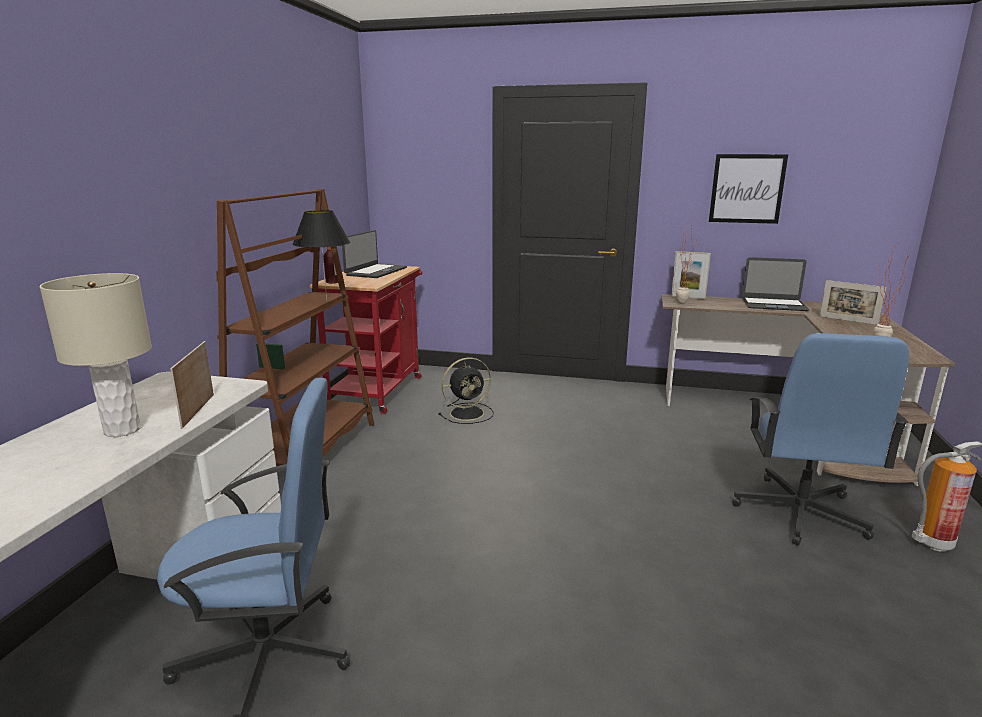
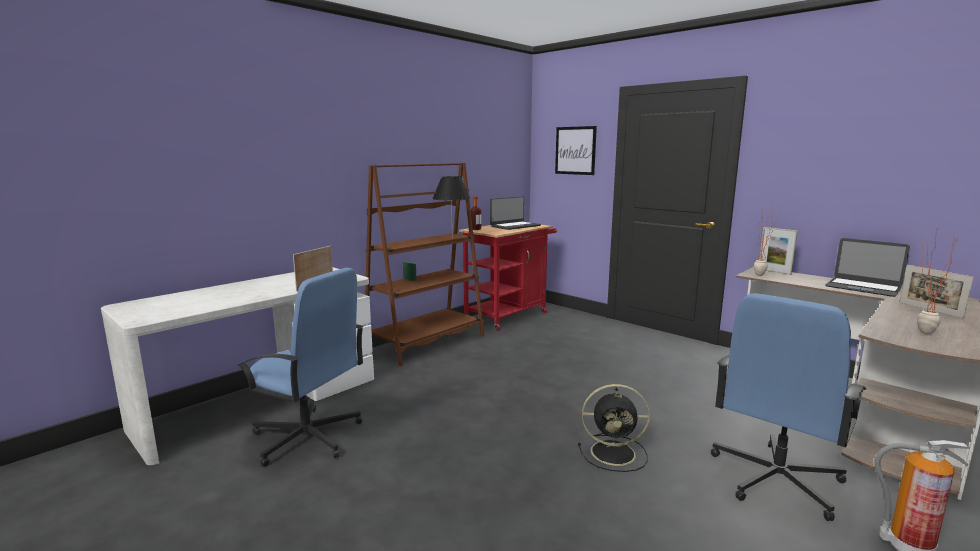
camera: 30 degrees right, 5 degrees down
beige table lamp [39,273,152,437] -> none
black fan [438,357,494,424] -> black fan moved to [578,384,650,472]
picture [709,154,788,224] -> picture moved to [555,126,597,175]

